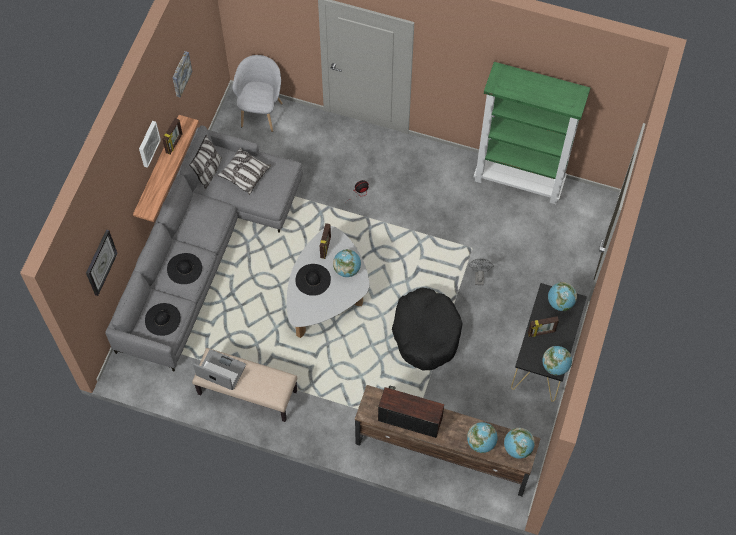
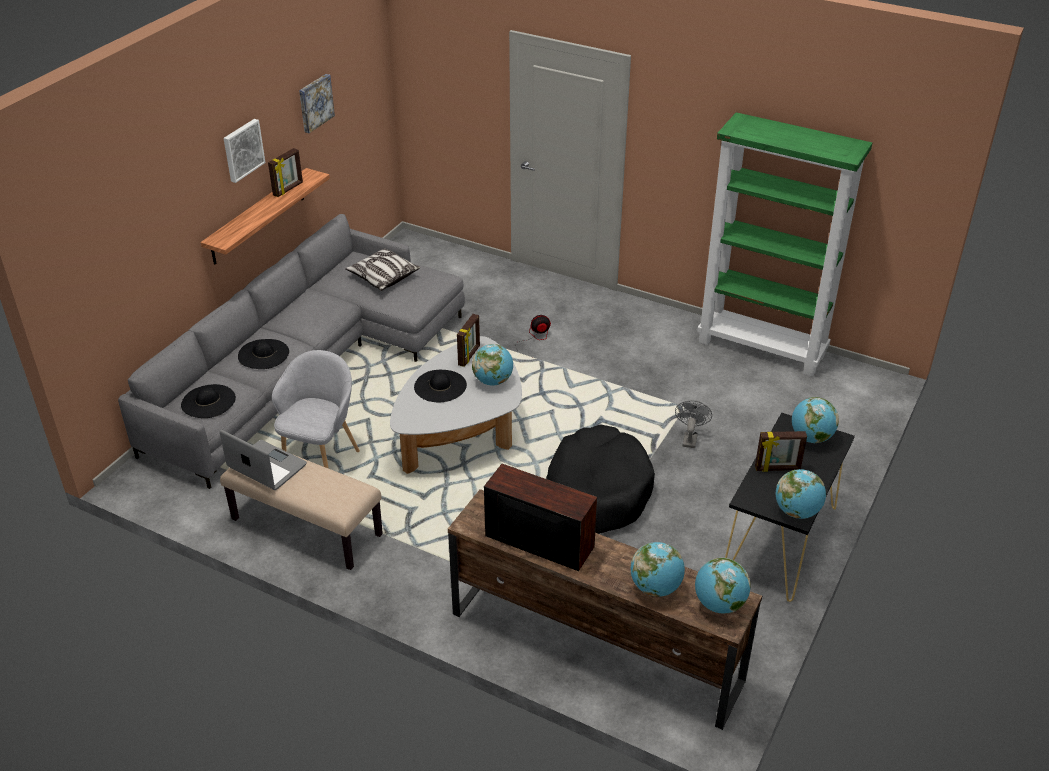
camera: 10 degrees right, 25 degrees down
wall clock [86,229,118,296] -> none
pillow [189,135,222,189] -> none
grey armchair [233,55,283,132] -> grey armchair moved to [272,350,360,469]

